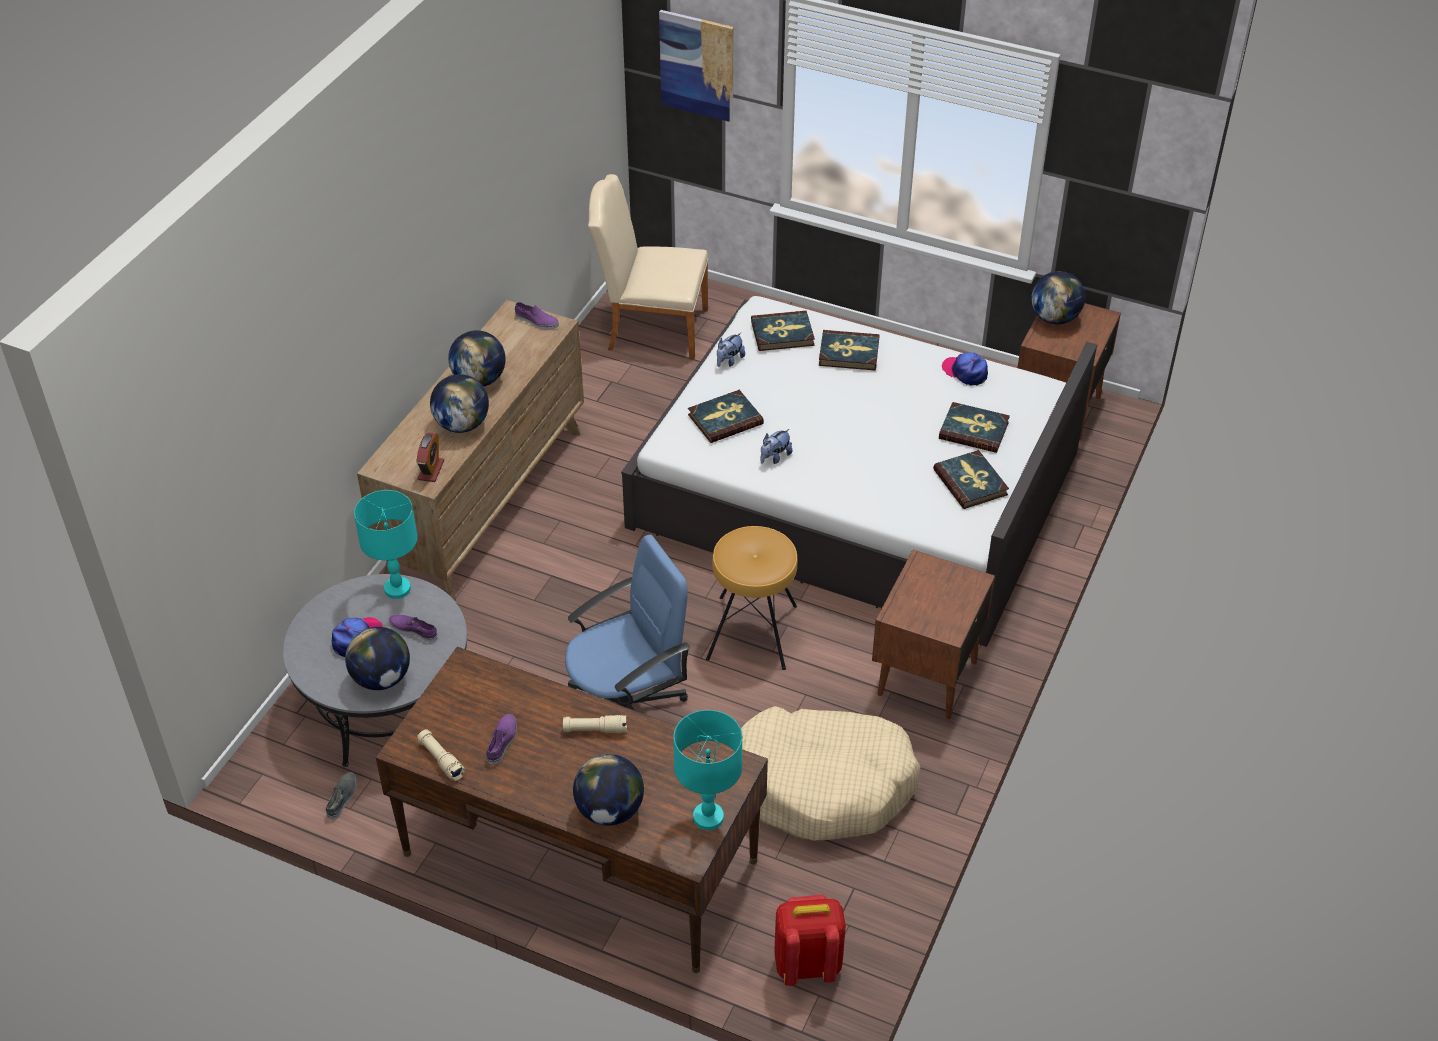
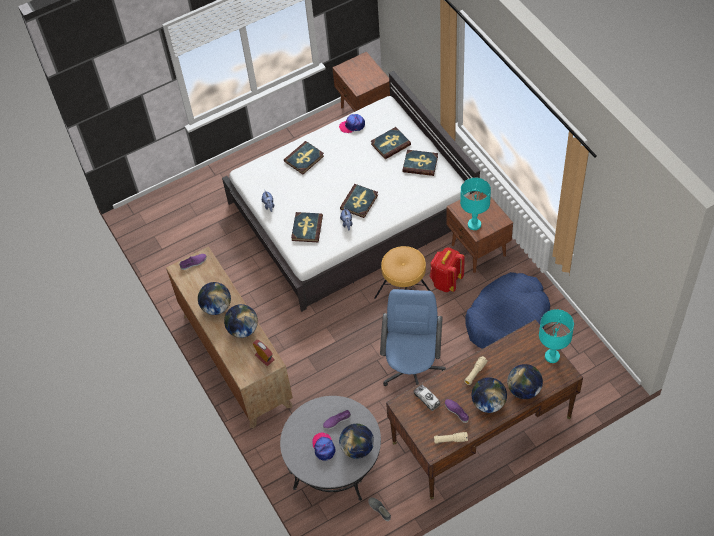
camera: 50 degrees left, 10 degrees up
turquoise table lamp [354,490,418,599] -> turquoise table lamp moved to [460,178,491,230]
beige chair [588,174,708,359] -> none
picture [659,10,734,122] -> none
beige dog bed [741,706,921,840] -> blue dog bed [465,272,550,349]
book [751,311,815,351] -> book moved to [340,184,378,218]
red backpack [774,895,846,986] -> red backpack moved to [430,247,465,292]
globe [1031,271,1085,324] -> globe moved to [472,377,507,413]
none -> toy truck [414,385,441,411]

